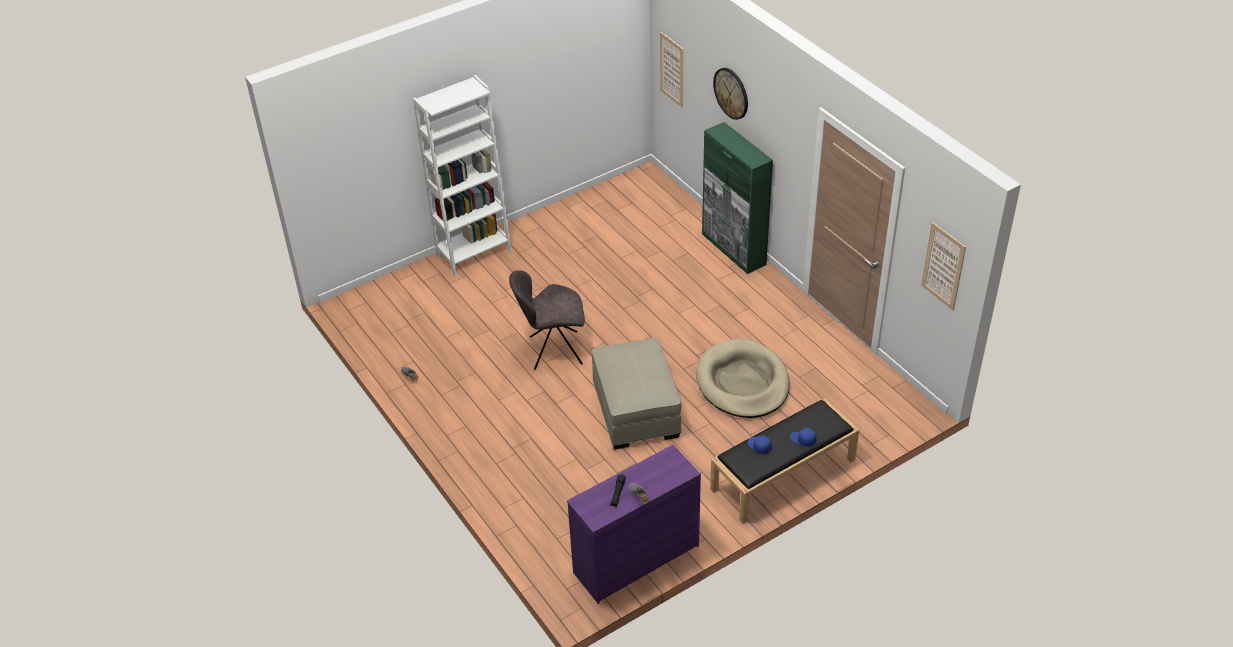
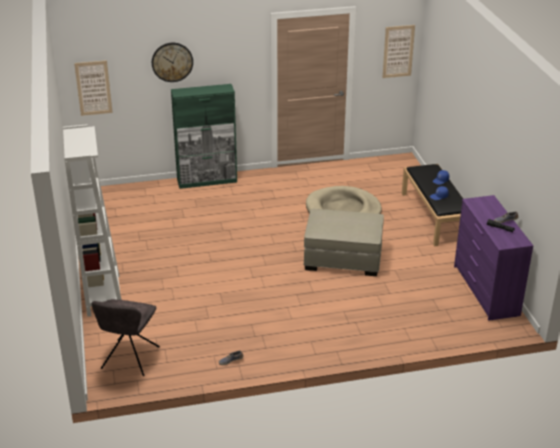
camera: 70 degrees left, 10 degrees down
grey chair [509,270,585,370] -> grey chair moved to [92,299,160,376]

